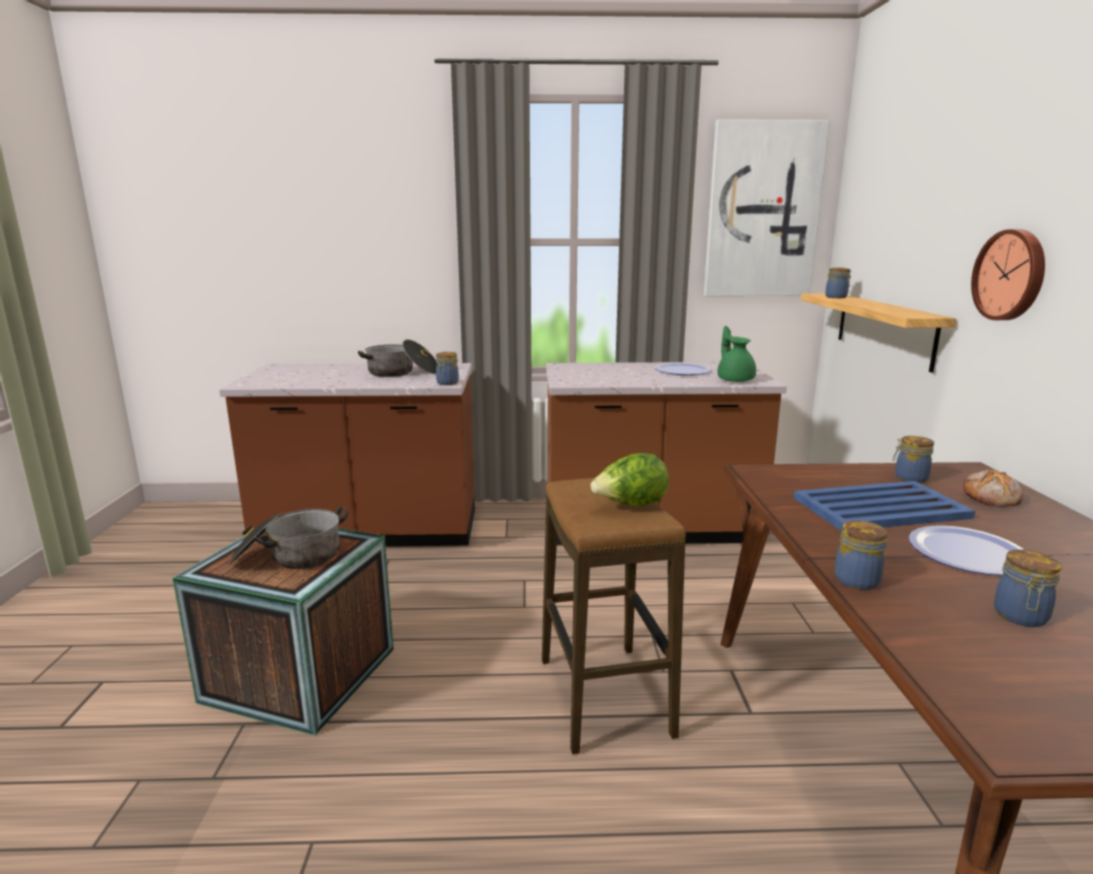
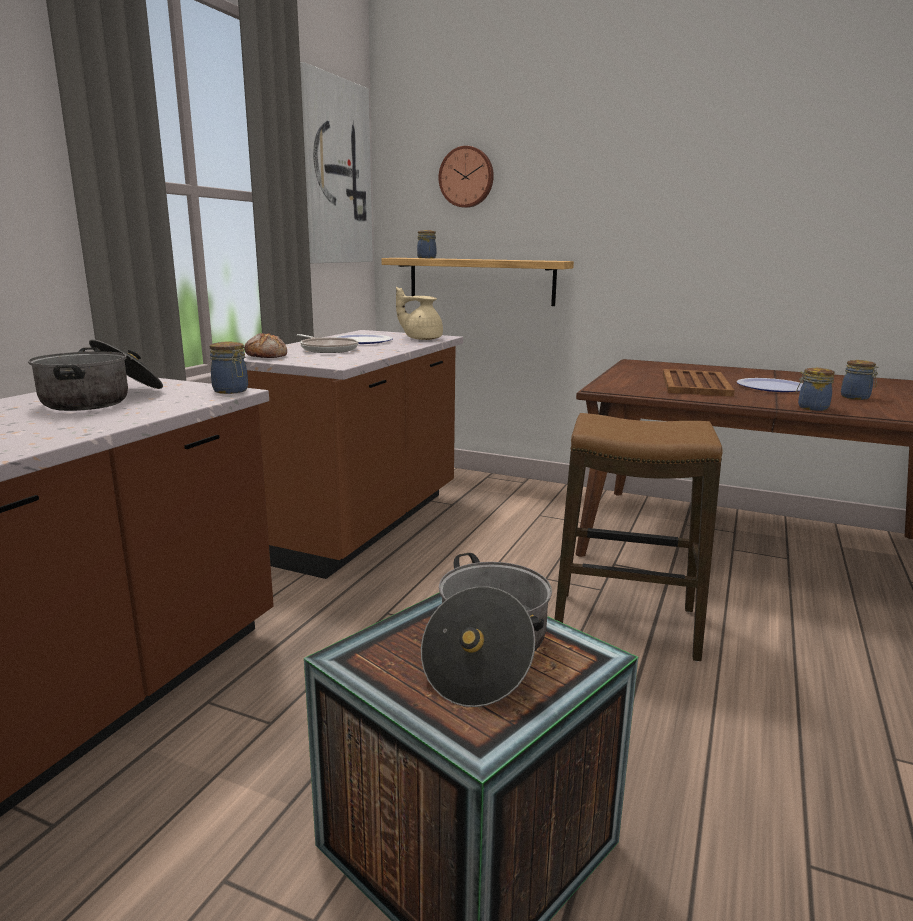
camera: 65 degrees left, 0 degrees up
lettuce [590,453,669,506] -> none
green teapot [718,326,756,382] -> beige teapot [396,287,443,340]
blue tray [794,481,975,531] -> brown tray [663,369,735,397]
jar [893,436,934,483] -> none
bread [963,469,1023,507] -> bread moved to [244,333,287,358]
wall clock [971,229,1045,320] -> wall clock moved to [438,146,494,208]
none -> frying pan [297,334,359,353]

